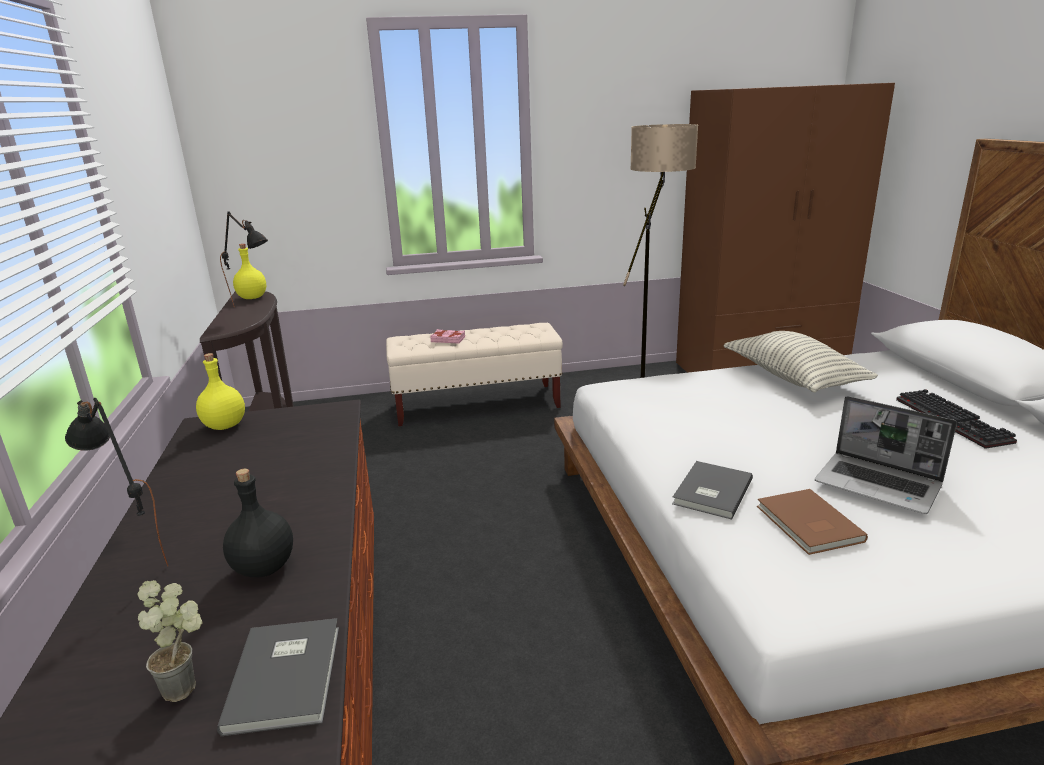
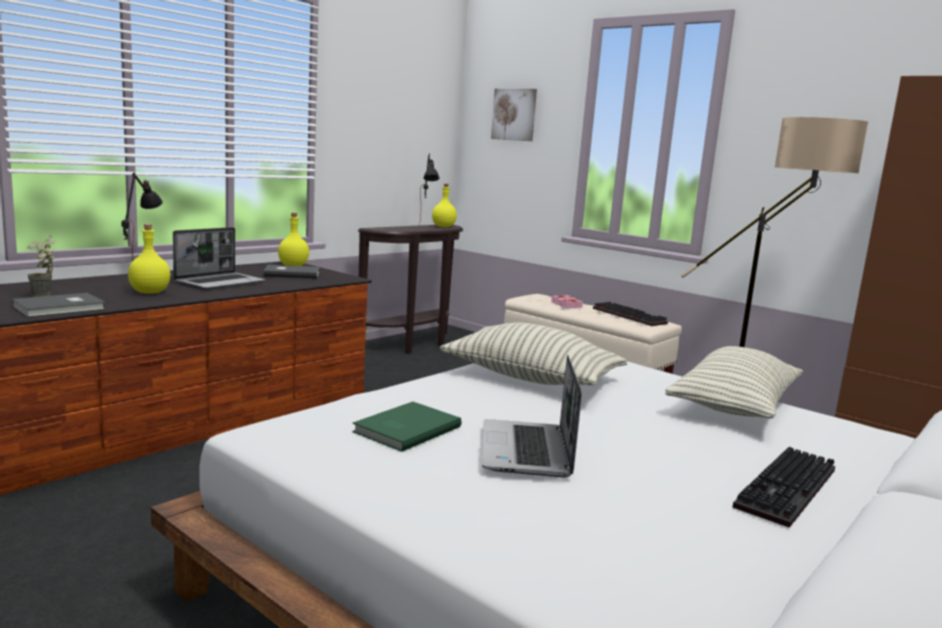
camera: 50 degrees right, 10 degrees down
black bottle [223,469,293,577] -> yellow bottle [128,224,170,294]
grey book [672,461,753,520] -> grey book moved to [263,265,319,279]
brown book [757,489,868,555] -> green book [352,402,462,452]
none -> laptop [173,227,265,290]
none -> pillow [440,322,627,385]
none -> picture [491,89,537,141]
none -> keyboard [593,302,668,326]

